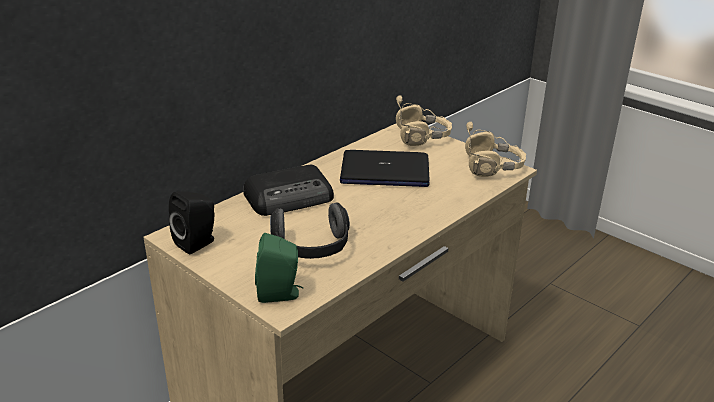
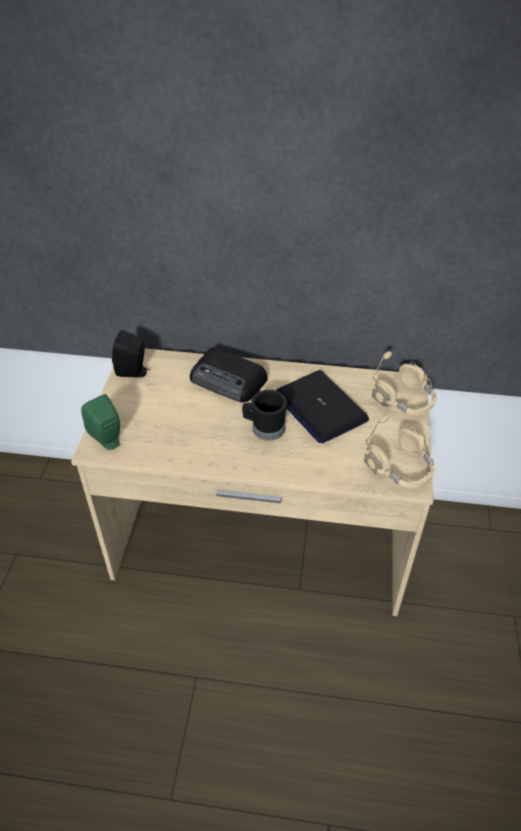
camera: 55 degrees right, 15 degrees up
headphones [270,202,350,259] -> none
none -> black mug [242,390,287,441]

